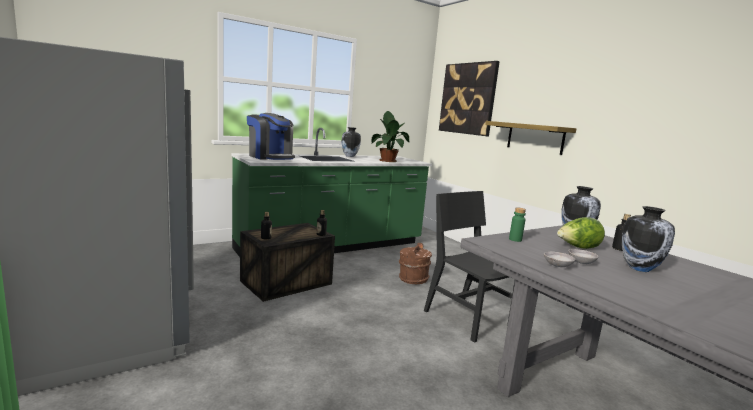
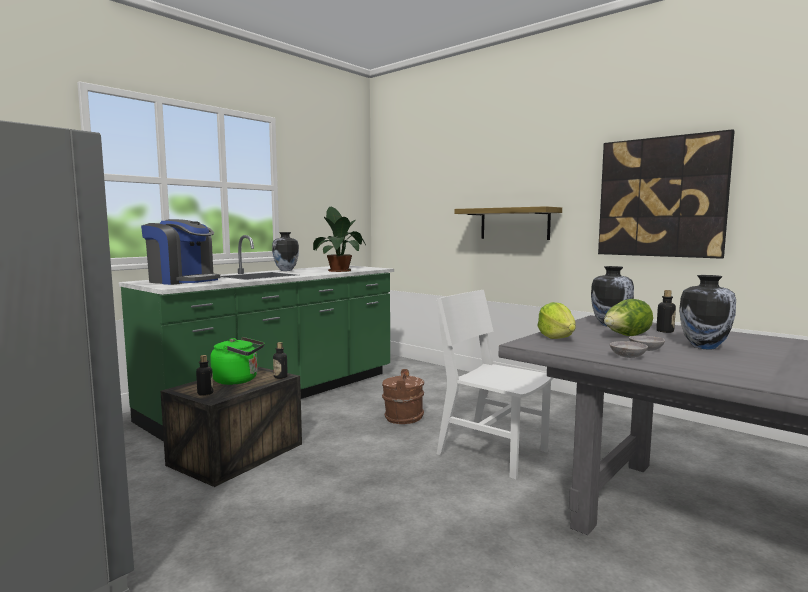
camera: 15 degrees left, 5 degrees down
black chair [424,191,515,343] -> white chair [436,290,553,479]
picture [439,61,500,136] -> picture moved to [598,129,735,259]
green bottle [509,208,526,242] -> lettuce [537,302,576,339]
none -> green kettle [210,337,264,385]

